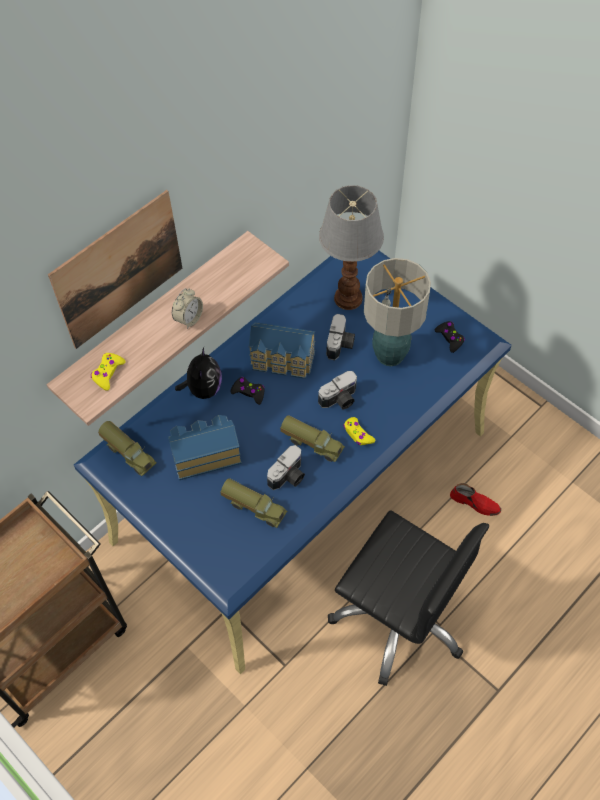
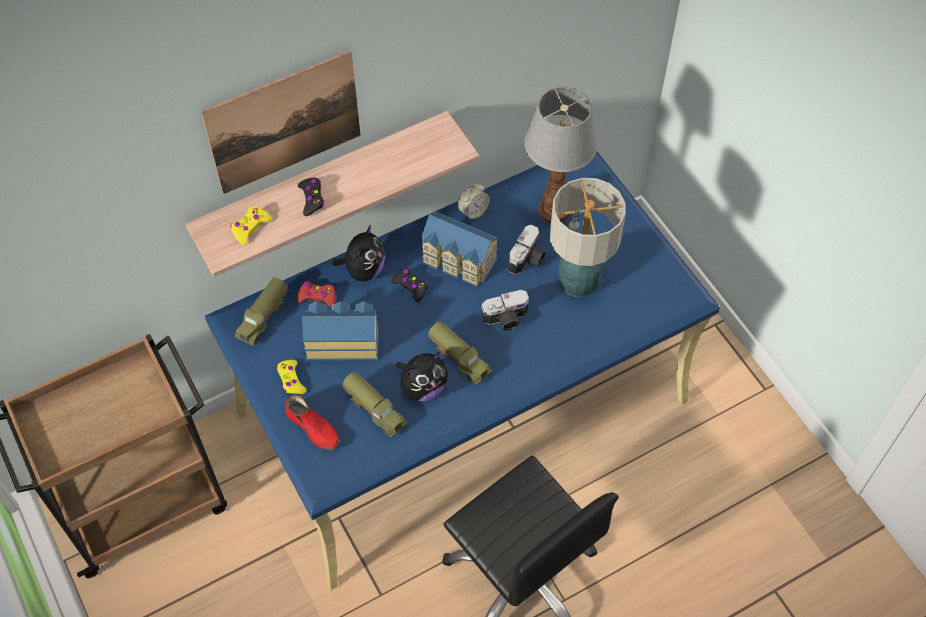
camera: 15 degrees right, 0 degrees up
toy truck [98,421,156,476] -> toy truck turned 60 degrees clockwise [234,277,288,346]
alarm clock [172,288,203,329] -> alarm clock moved to [458,183,489,221]
camera [267,445,305,490] -> plush toy [396,352,448,401]
yellow game controller [343,417,376,445] -> yellow game controller moved to [277,360,307,394]
black game controller [435,321,465,353] -> black game controller moved to [298,178,324,216]
red shoe [450,483,501,516] -> red shoe moved to [285,395,340,450]
none -> red game controller [297,281,335,307]

